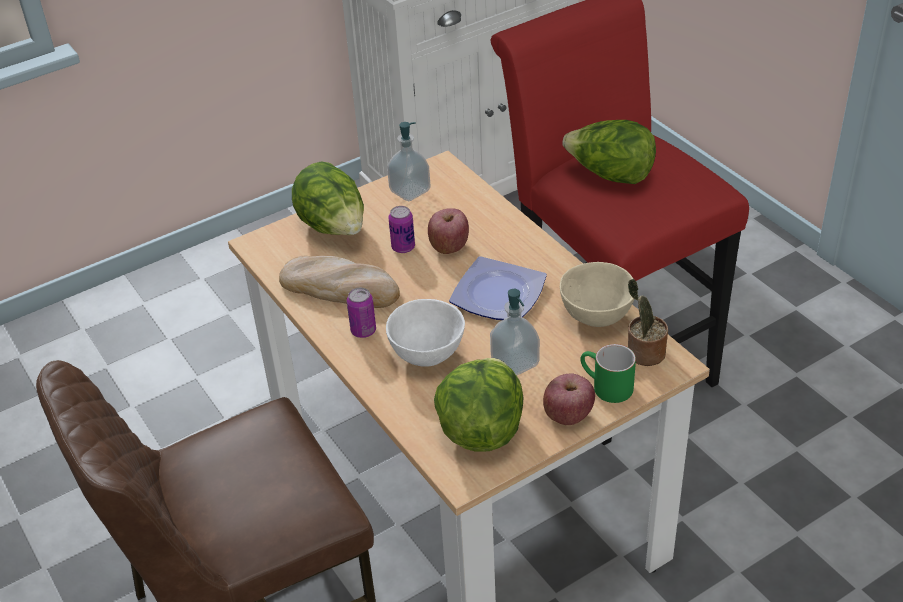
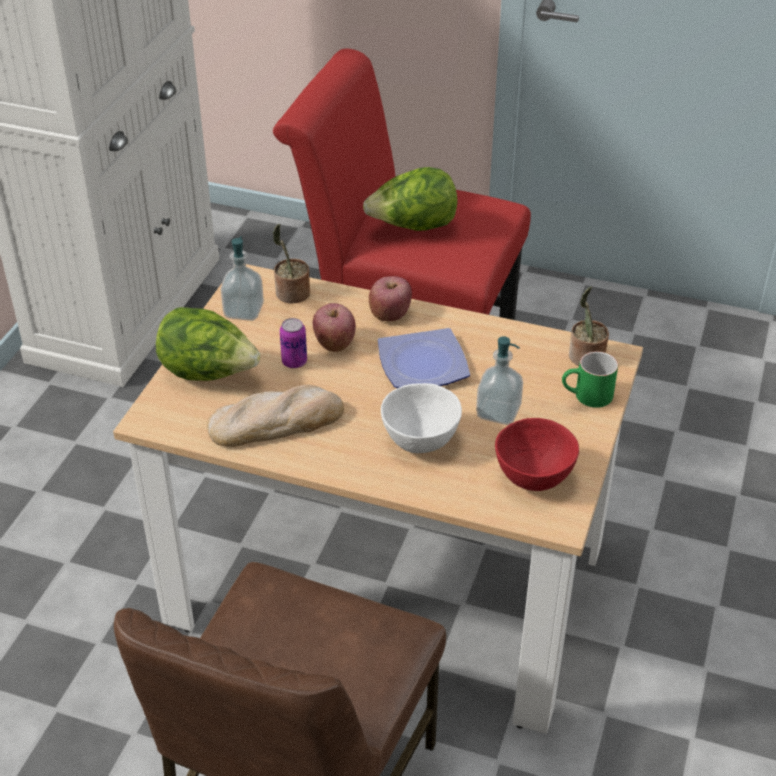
camera: 40 degrees left, 0 degrees up
can [347,288,376,338] -> none
lettuce [434,358,523,452] -> red bowl [495,418,579,491]
apple [543,373,595,425] -> apple moved to [369,276,412,321]
beige bowl [560,262,634,327] -> none
none -> potted plant [273,224,310,303]

